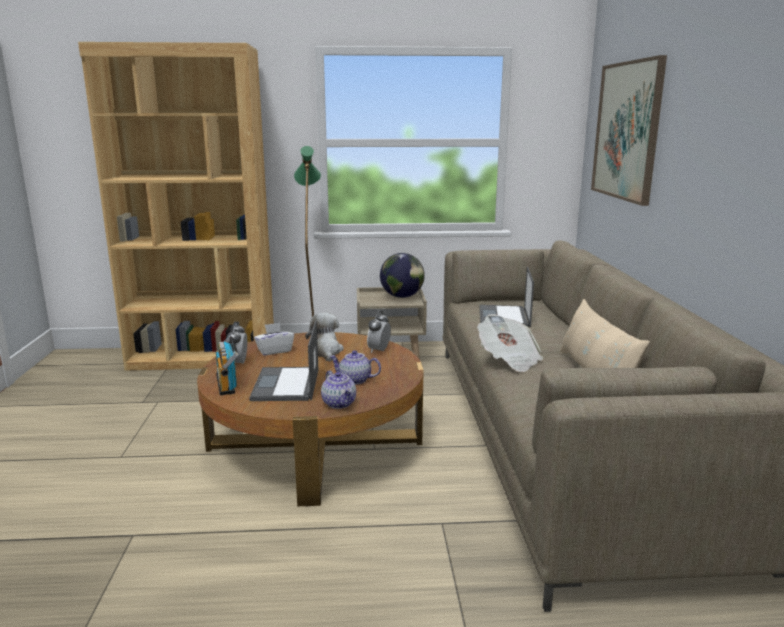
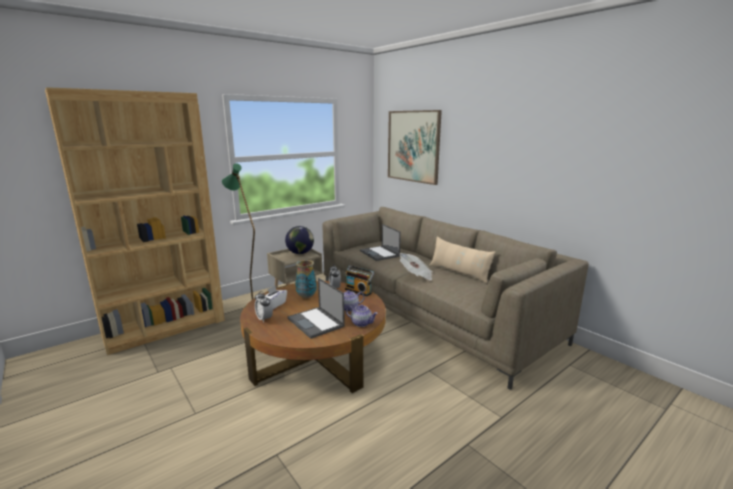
camera: 35 degrees left, 0 degrees up
radio [216,335,238,395] -> radio moved to [345,265,374,296]
plush toy [305,313,344,362] -> vase [296,260,317,299]

